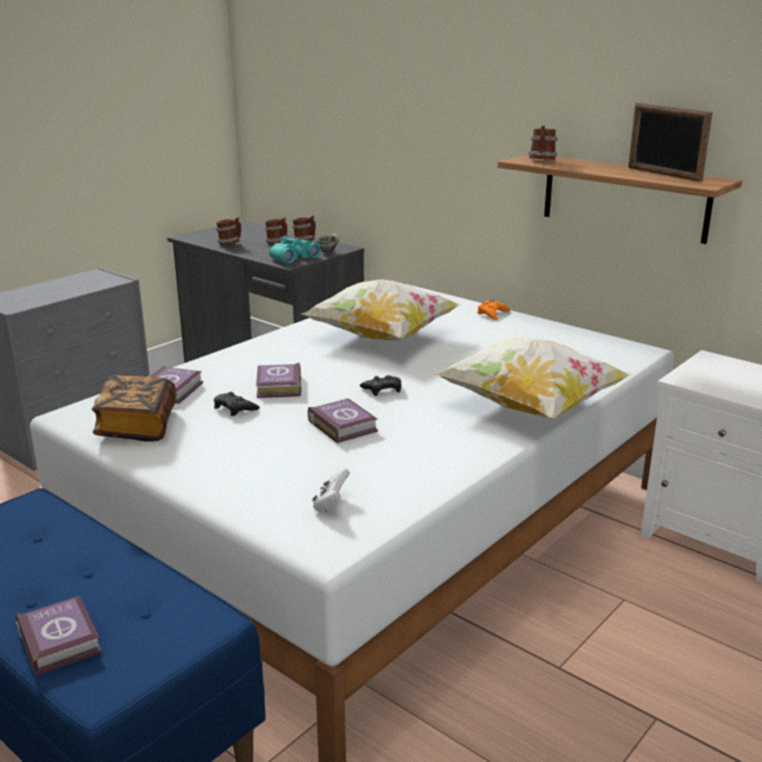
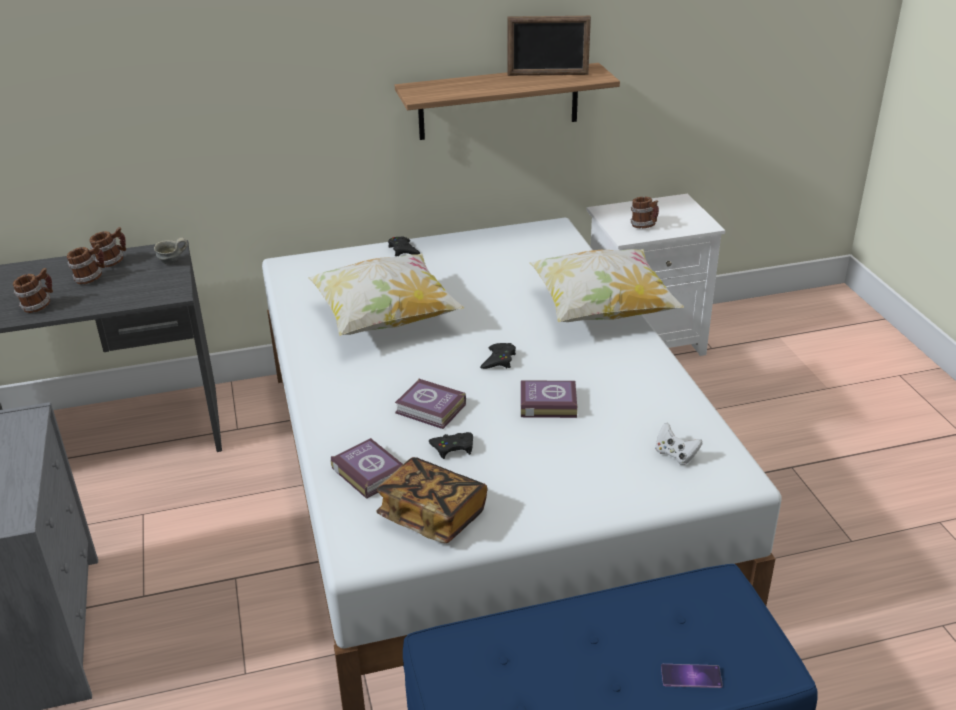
camera: 55 degrees left, 10 degrees up
book [16,596,102,676] -> phone [661,664,723,688]
turquoise binoculars [269,236,321,263] -> none
orange game controller [477,300,510,320] -> black game controller [388,236,420,256]
mug [528,125,558,159] -> mug moved to [631,197,659,228]

